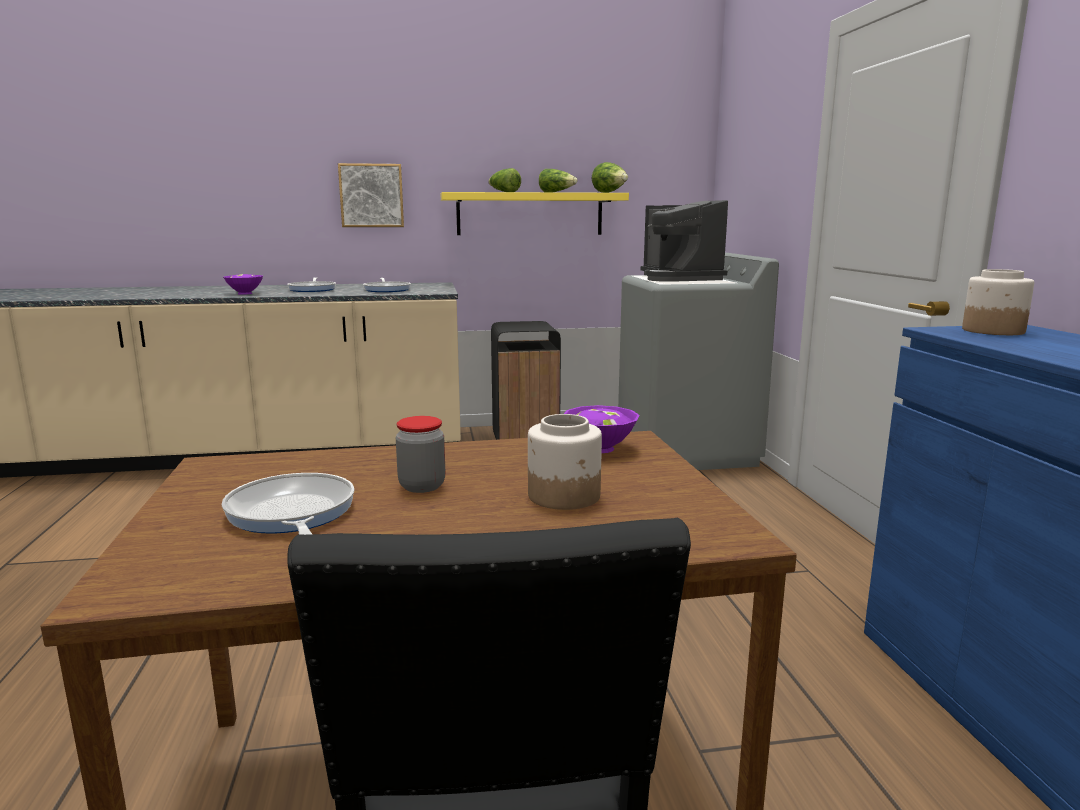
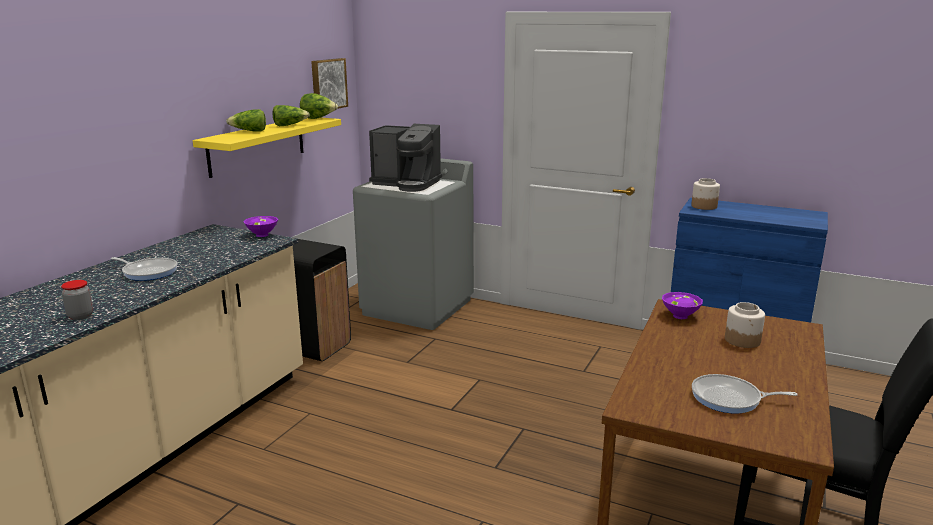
camera: 55 degrees left, 5 degrees up
purple bowl [223,274,263,295] -> purple bowl moved to [243,216,278,237]
picture [338,163,404,227] -> picture moved to [311,58,348,109]
frying pan [363,278,411,292] -> none
jar [396,416,445,493] -> jar moved to [61,280,93,320]

